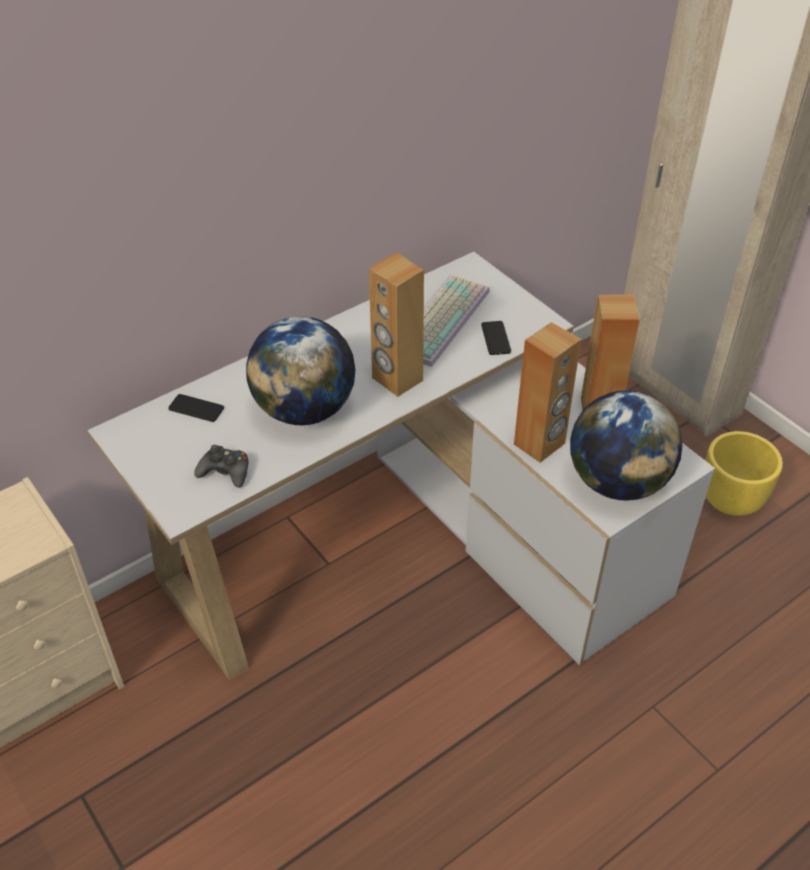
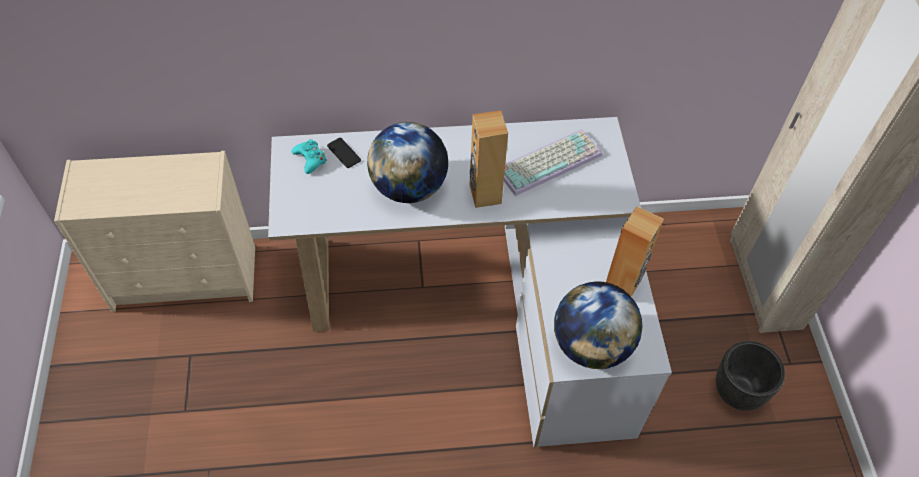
camera: 30 degrees right, 10 degrees up
black game controller [194,445,248,488] -> none
phone [481,321,511,355] -> none
brown speaker [514,322,581,463] -> none
yellow planter [705,431,783,516] -> black planter [716,341,785,411]
none -> turquoise game controller [292,139,327,174]

